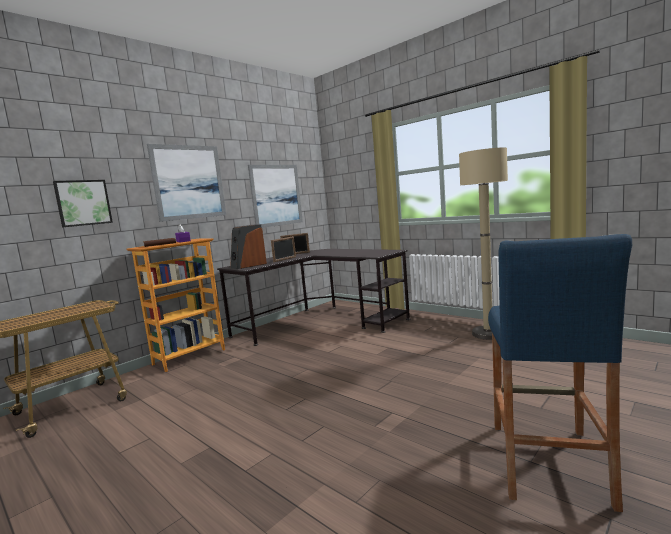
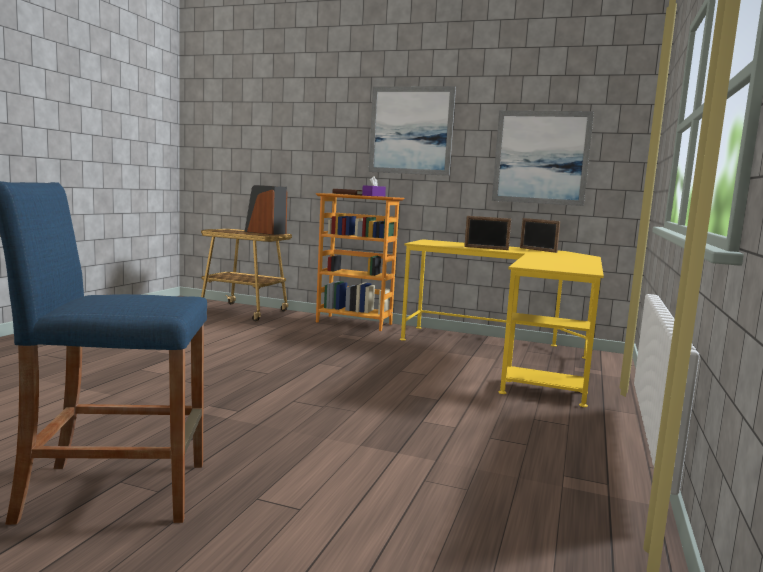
camera: 65 degrees right, 0 degrees up
picture [53,180,113,227] -> none
black desk [217,249,410,346] -> yellow desk [400,239,604,407]
speaker [230,224,267,269] -> speaker moved to [244,185,288,235]
beige floor lamp [459,147,508,340] -> none

